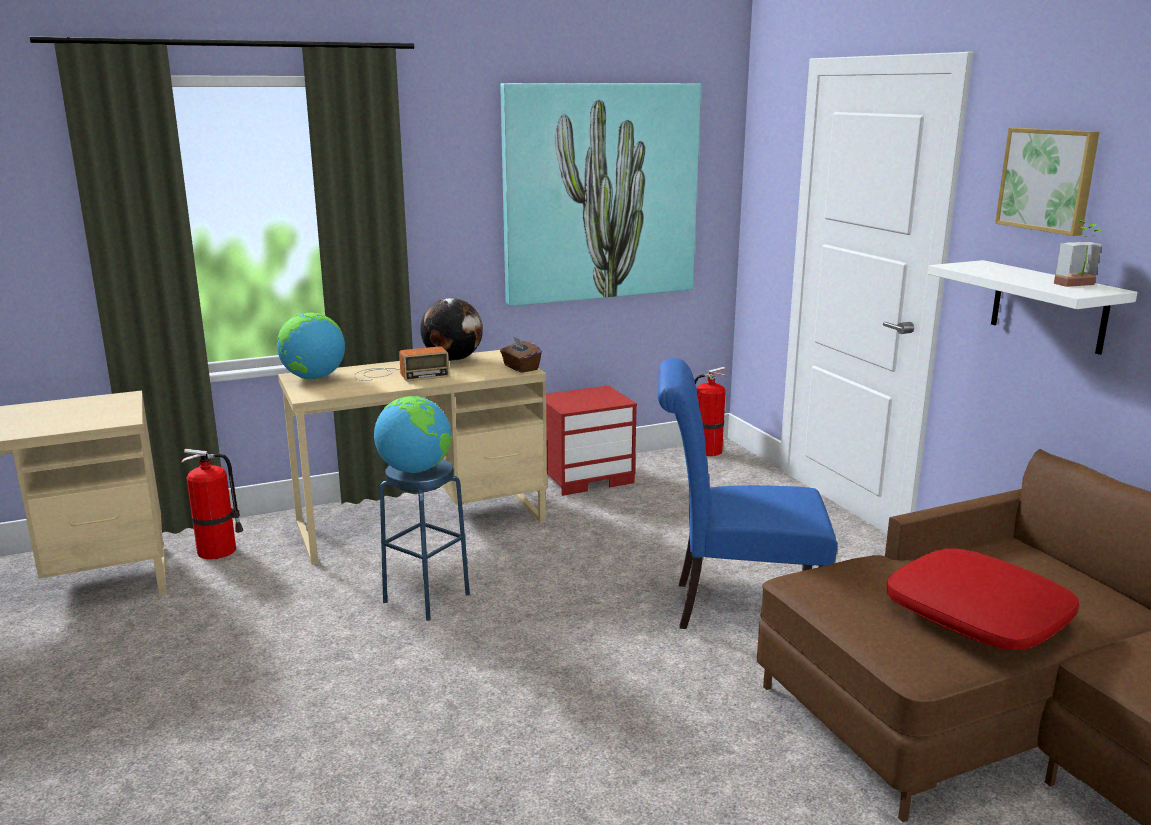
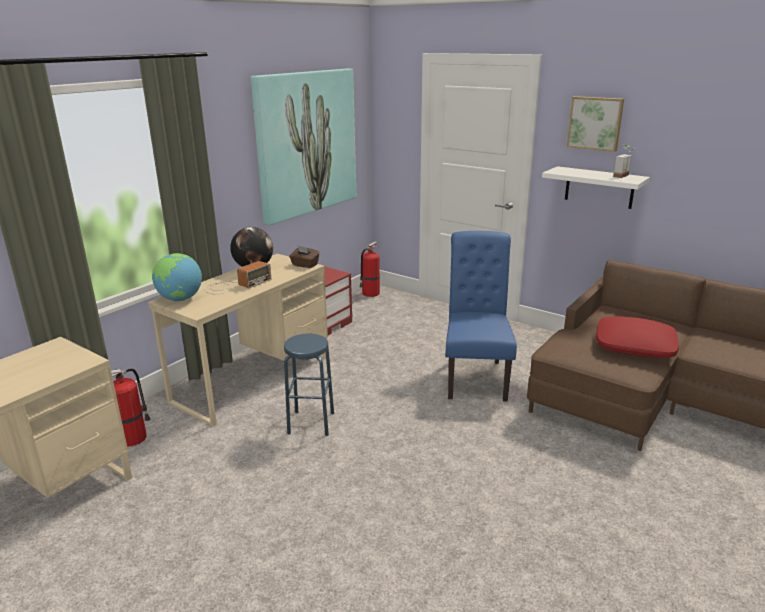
camera: 30 degrees left, 5 degrees up
globe [374,396,451,473] -> none
blue chair [658,358,837,629] -> blue chair turned 120 degrees clockwise [445,231,517,402]

